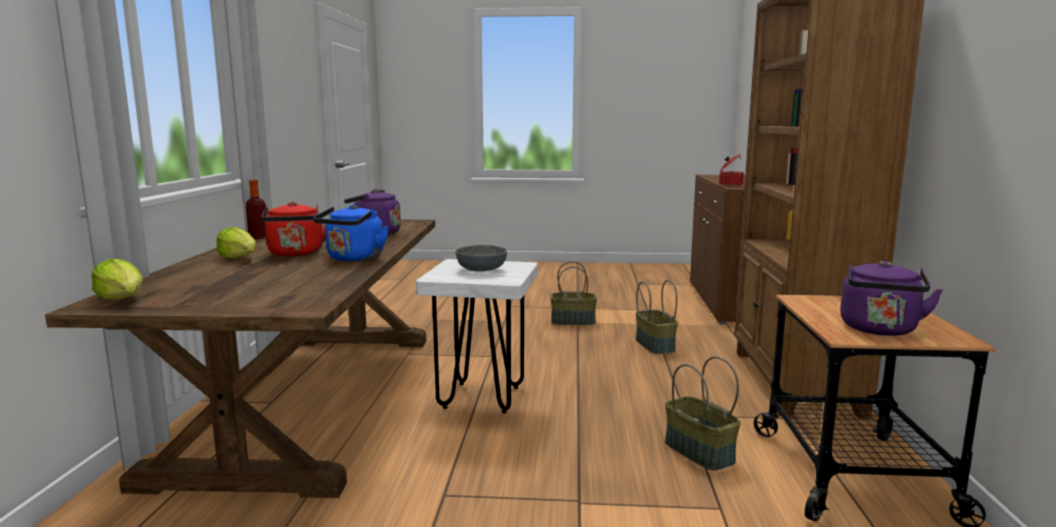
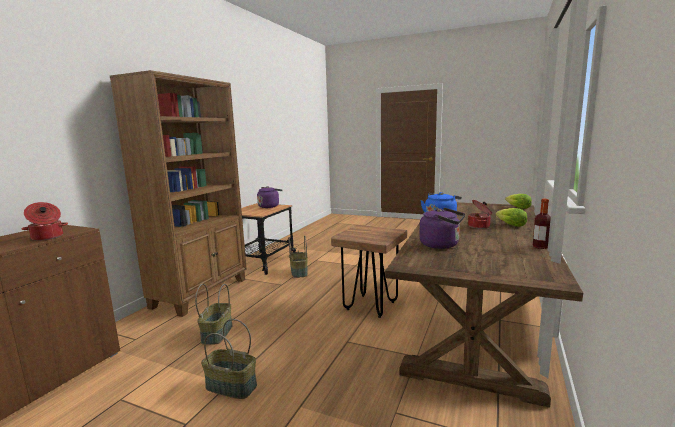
camera: 160 degrees left, 0 degrees up
red kettle [262,201,326,257] -> cooking pot [468,200,492,229]
white stool [416,259,538,414] -> brown stool [331,225,407,318]
grey bowl [456,245,507,271] -> none

